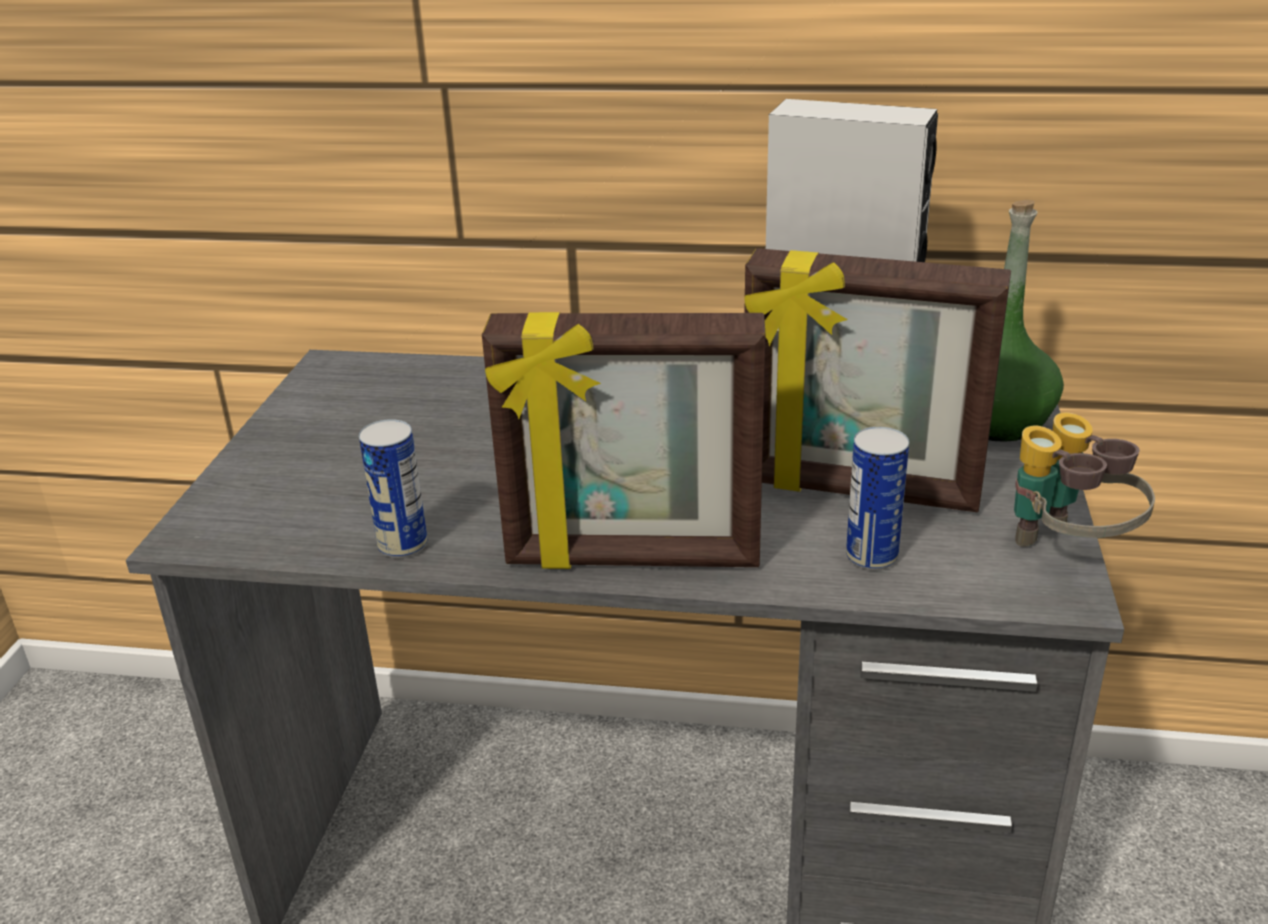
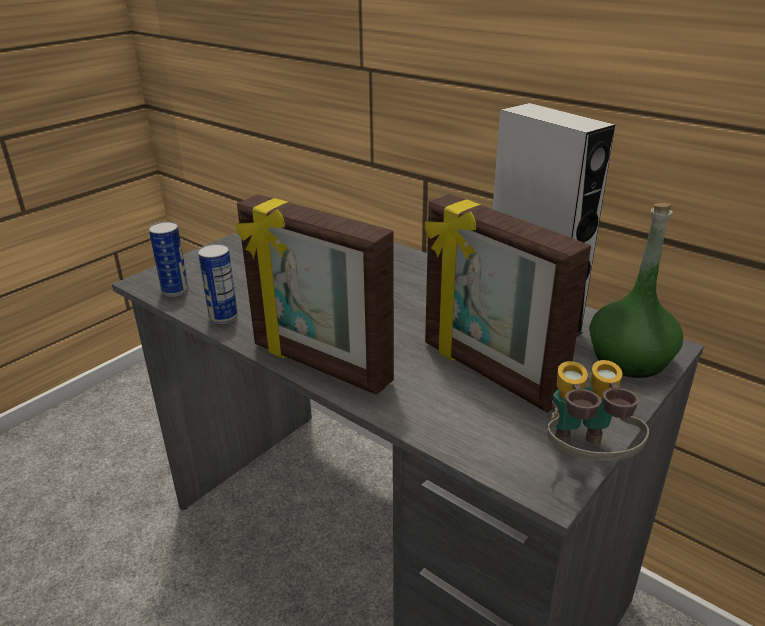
camera: 30 degrees right, 0 degrees up
can [846,427,909,570] -> can moved to [149,222,189,297]

